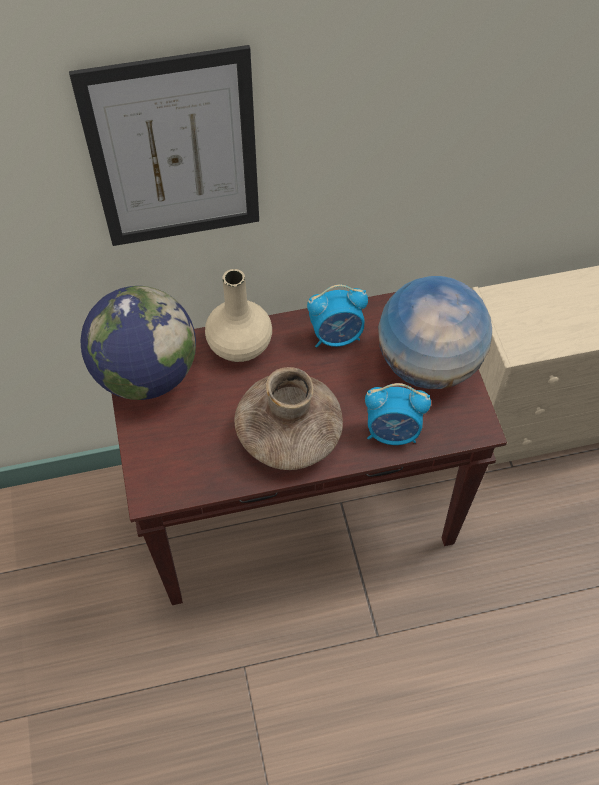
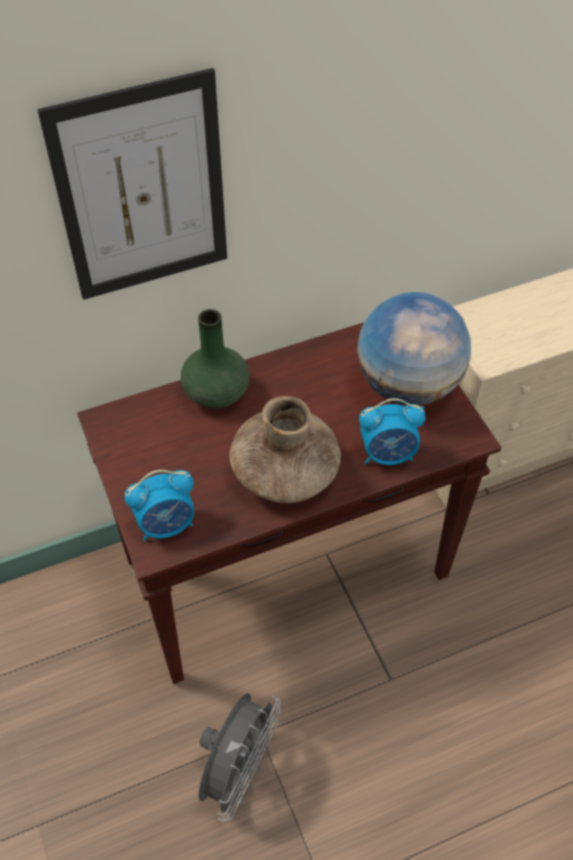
camera: 10 degrees left, 5 degrees down
globe [81,286,196,400] -> none
beige vase [205,269,272,362] -> green vase [181,309,250,408]
alarm clock [307,285,368,348] -> alarm clock moved to [125,470,194,542]
none -> grey fan [198,693,281,822]

